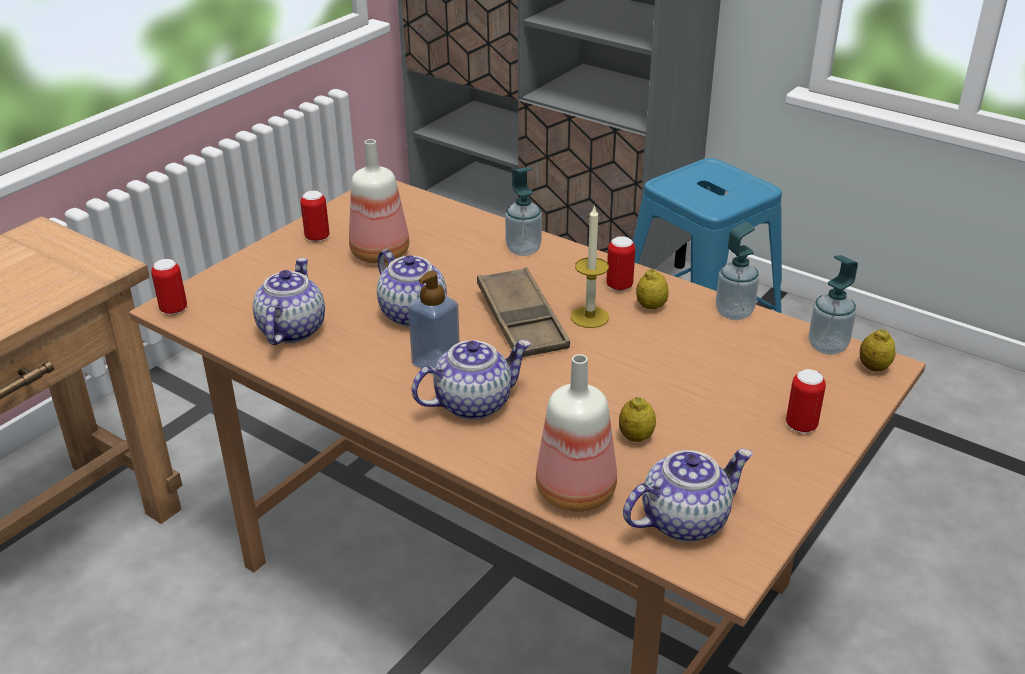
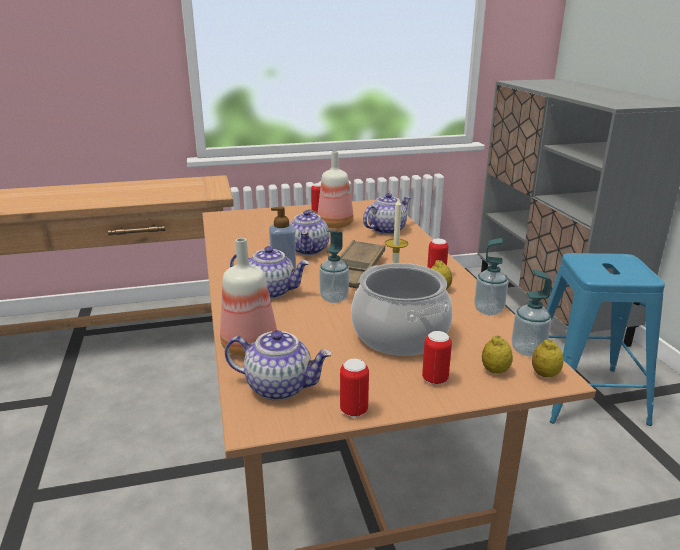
camera: 40 degrees right, 10 degrees down
can [151,259,187,315] -> can moved to [340,359,369,417]
teapot [253,258,325,345] -> teapot moved to [363,193,411,235]
soap dispenser [505,167,542,256] -> soap dispenser moved to [319,230,349,303]
lemon [619,397,656,442] -> lemon moved to [482,336,513,373]
none -> cooking pot [351,263,452,356]

